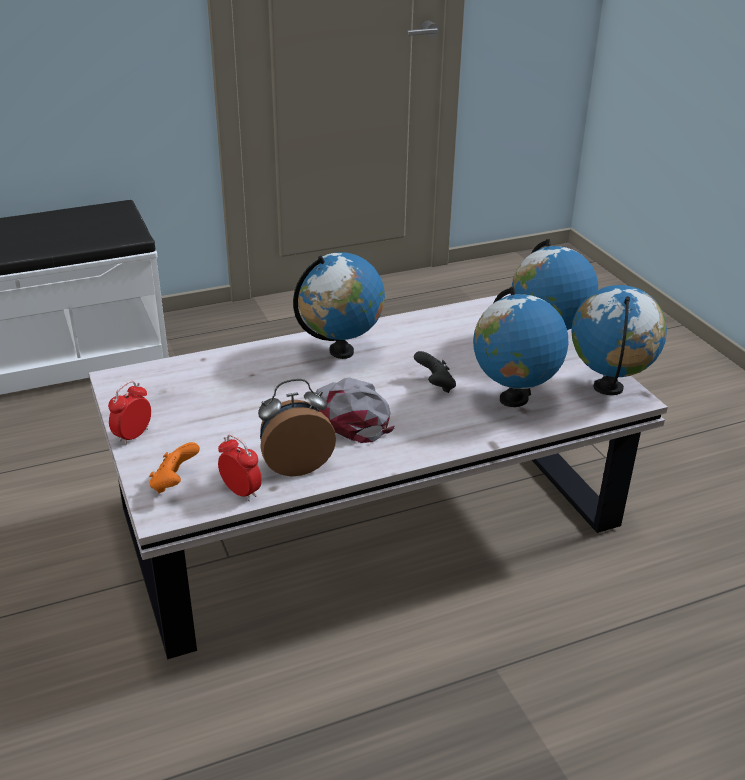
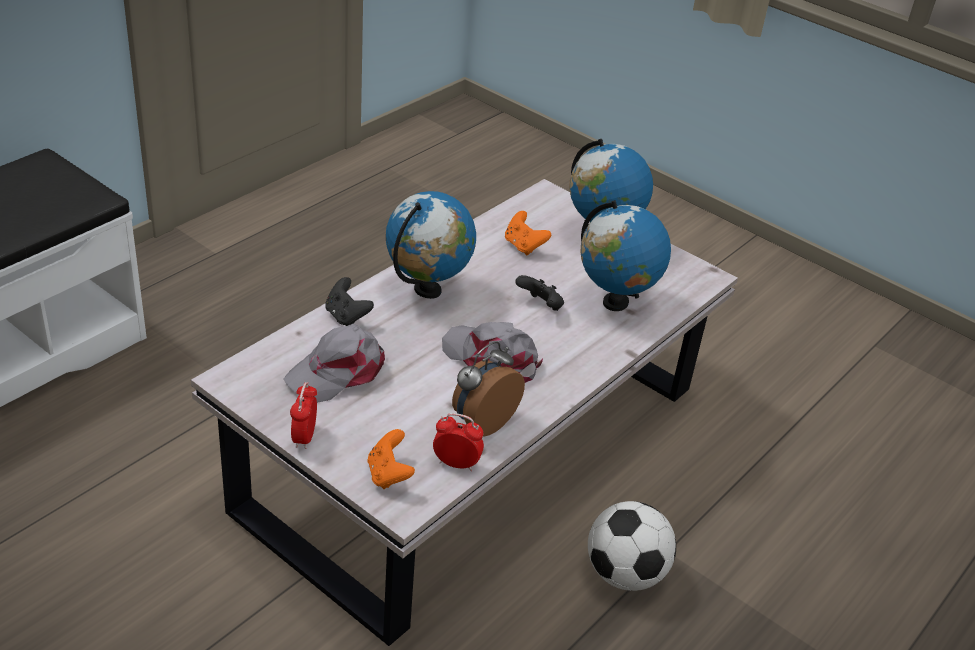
camera: 30 degrees left, 5 degrees up
globe [572,285,667,395] -> none
none -> grey cap [283,324,385,403]
none -> black game controller [325,277,374,326]
none -> orange game controller [505,211,551,255]
none -> football [588,501,676,591]

